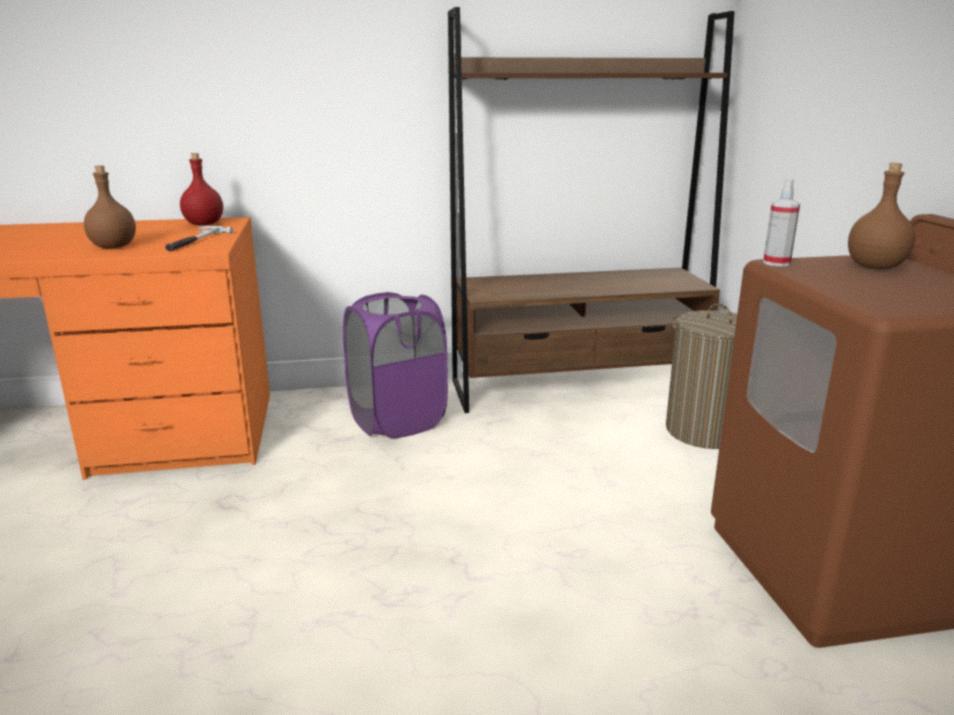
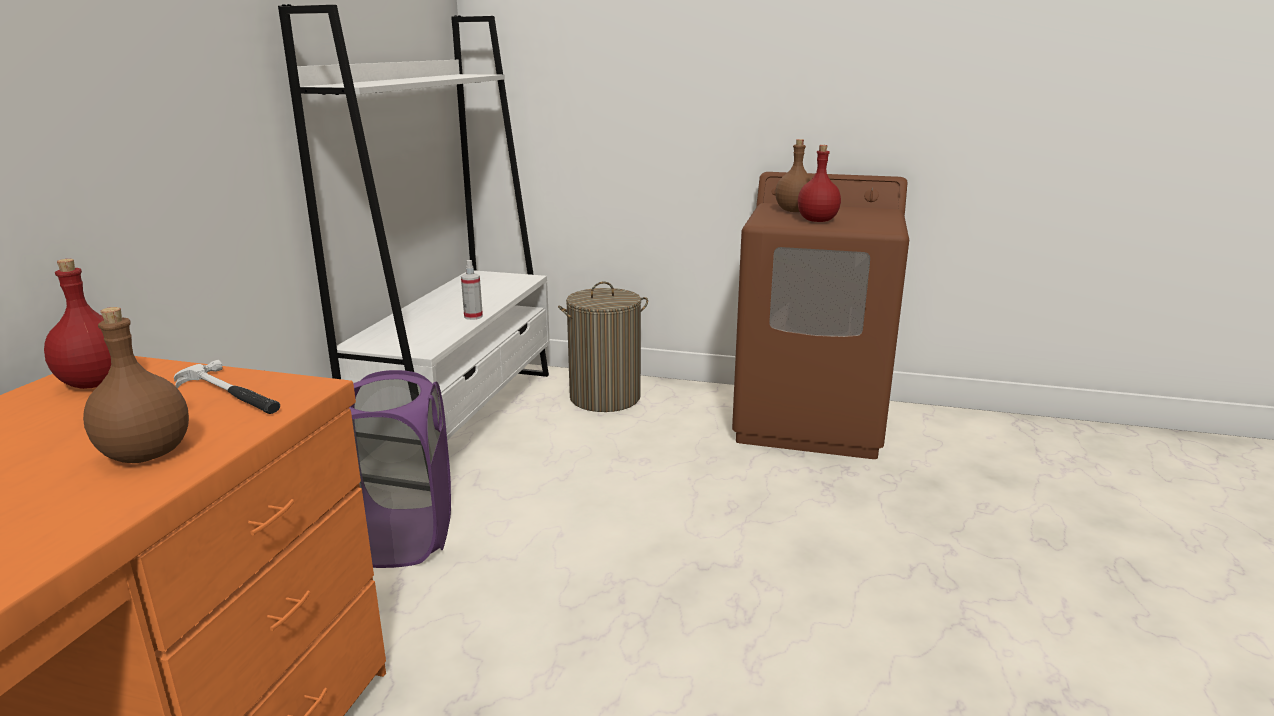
camera: 65 degrees left, 0 degrees up
brown bookcase [448,7,735,413] -> white bookcase [278,4,550,440]
spray bottle [763,179,800,266] -> spray bottle moved to [461,260,483,320]
none -> red bottle [798,145,841,222]

